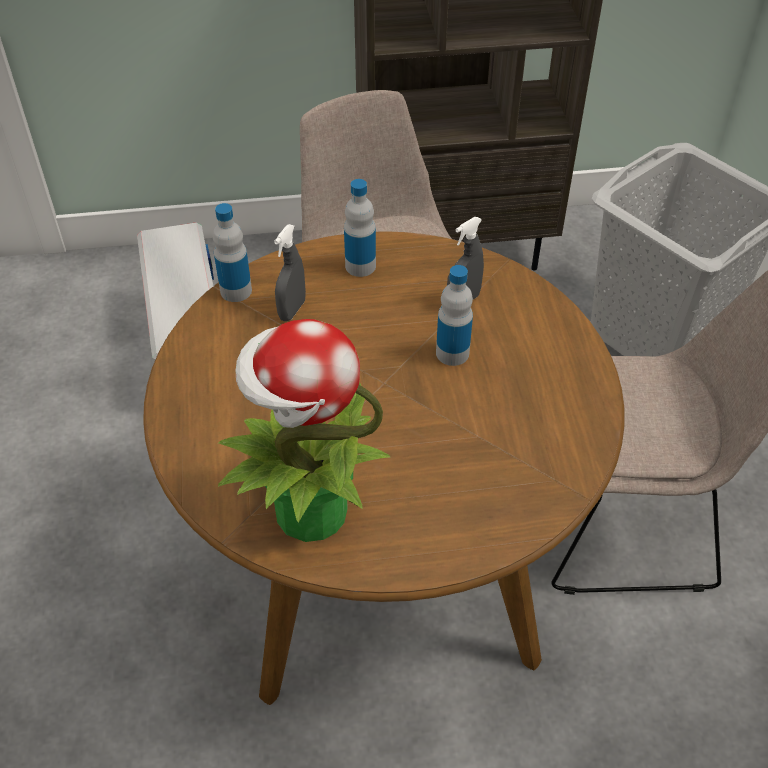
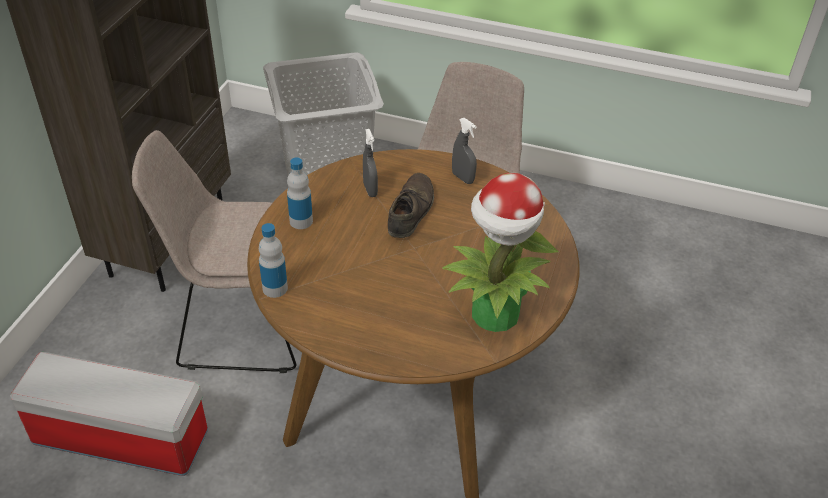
camera: 65 degrees left, 5 degrees down
grey spray bottle [274,224,306,321] -> grey spray bottle moved to [452,118,477,184]
bottle [436,265,473,366] -> brown shoe [388,173,434,238]

